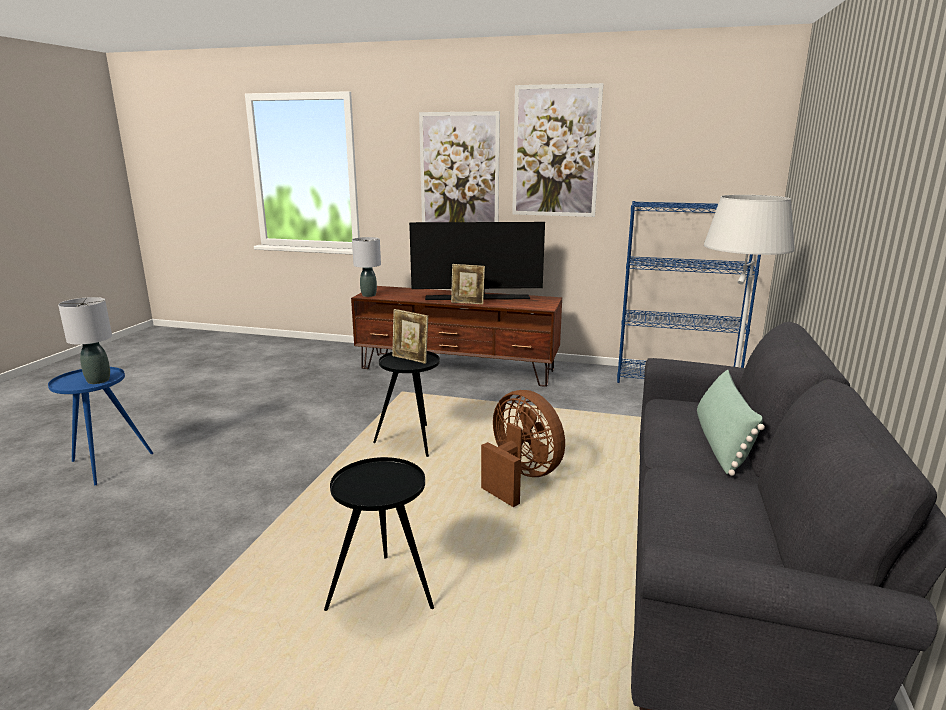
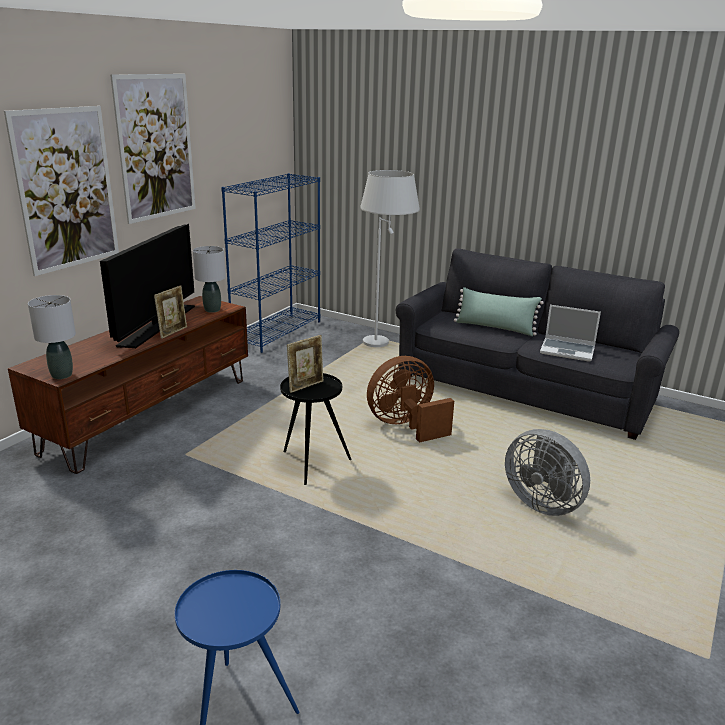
camera: 75 degrees left, 5 degrees up
grey table lamp [58,297,112,384] -> grey table lamp moved to [193,246,226,313]
black side table [324,457,434,611] -> grey fan [505,429,590,516]
none -> laptop [540,305,601,362]

